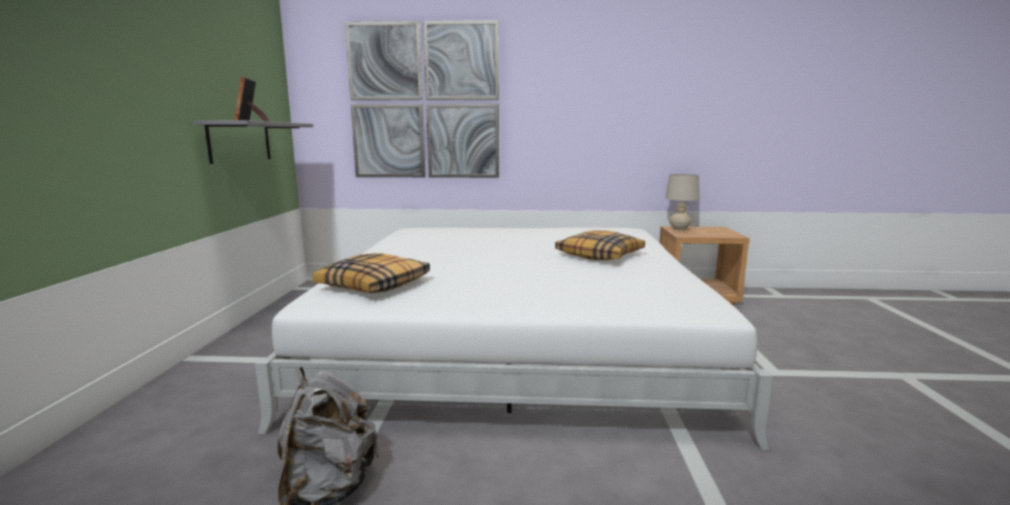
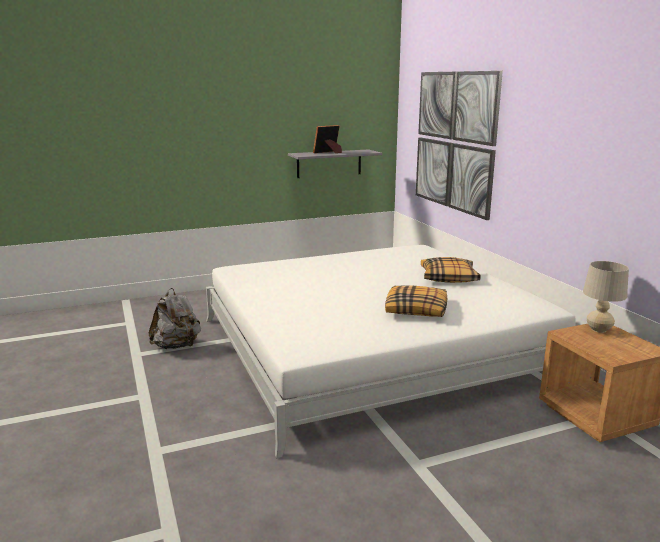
camera: 65 degrees right, 5 degrees up
pillow [313,253,430,293] -> pillow moved to [421,257,481,283]

